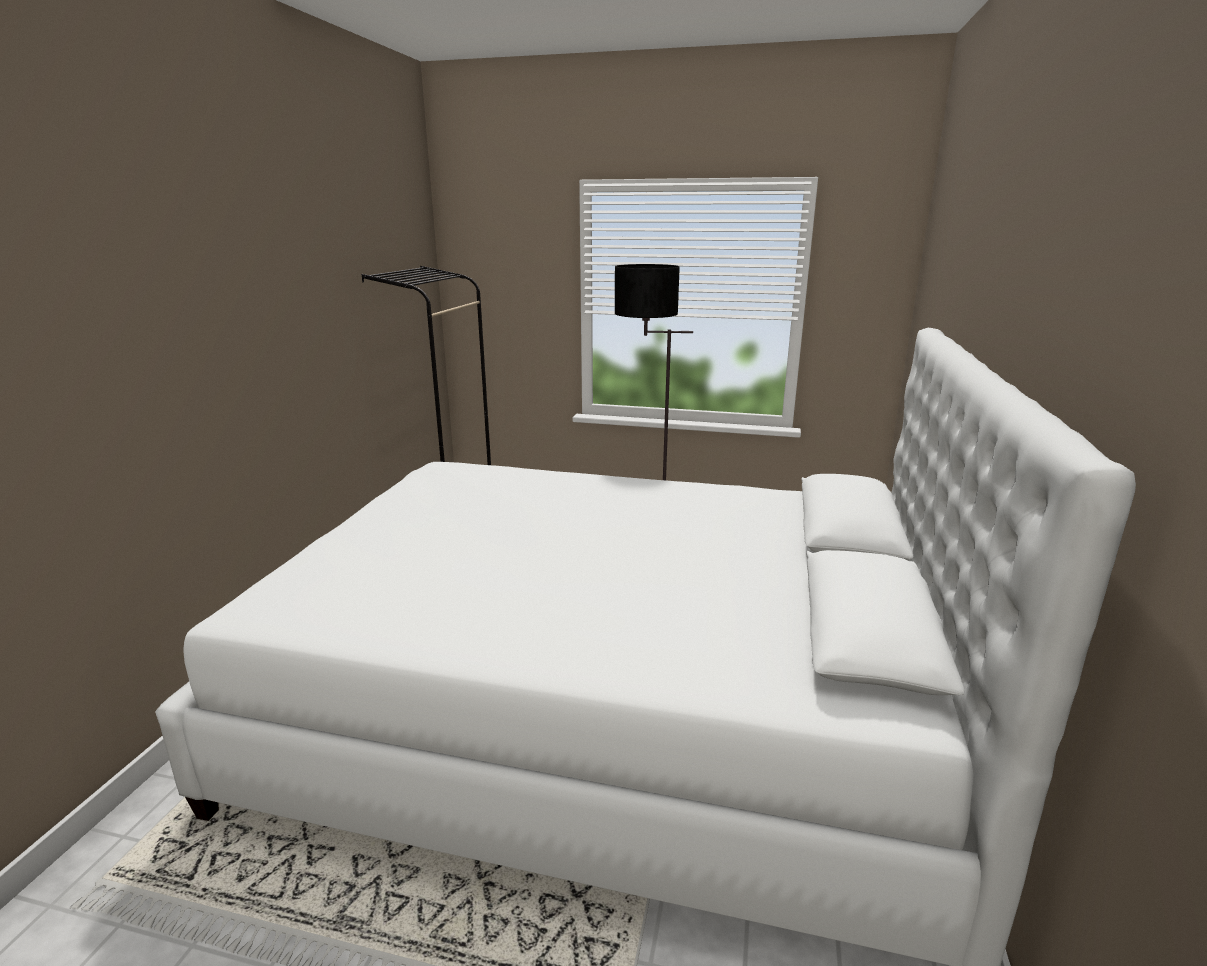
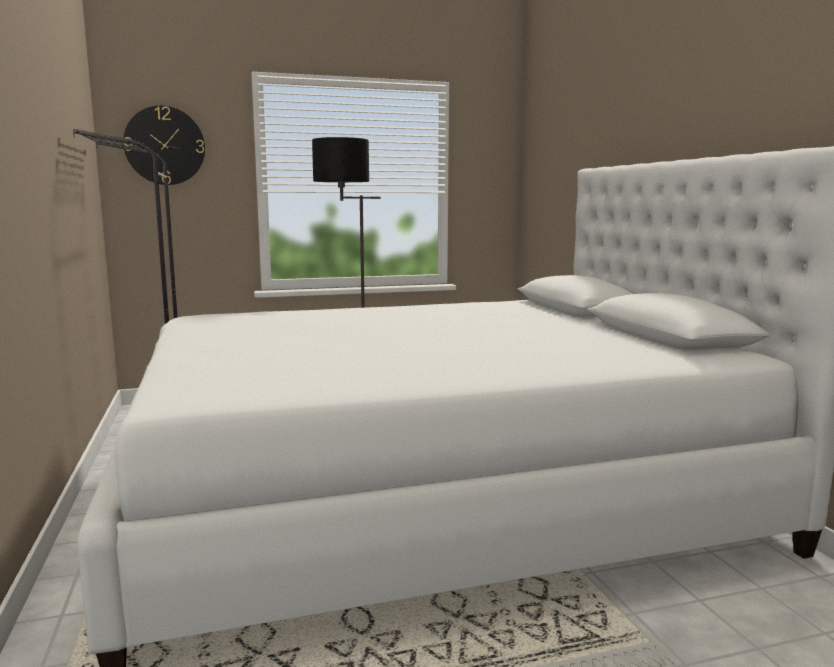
camera: 30 degrees left, 10 degrees down
none -> wall clock [123,106,205,185]

